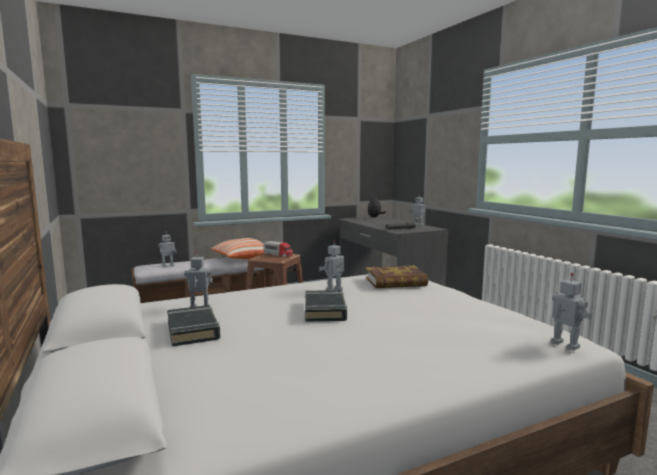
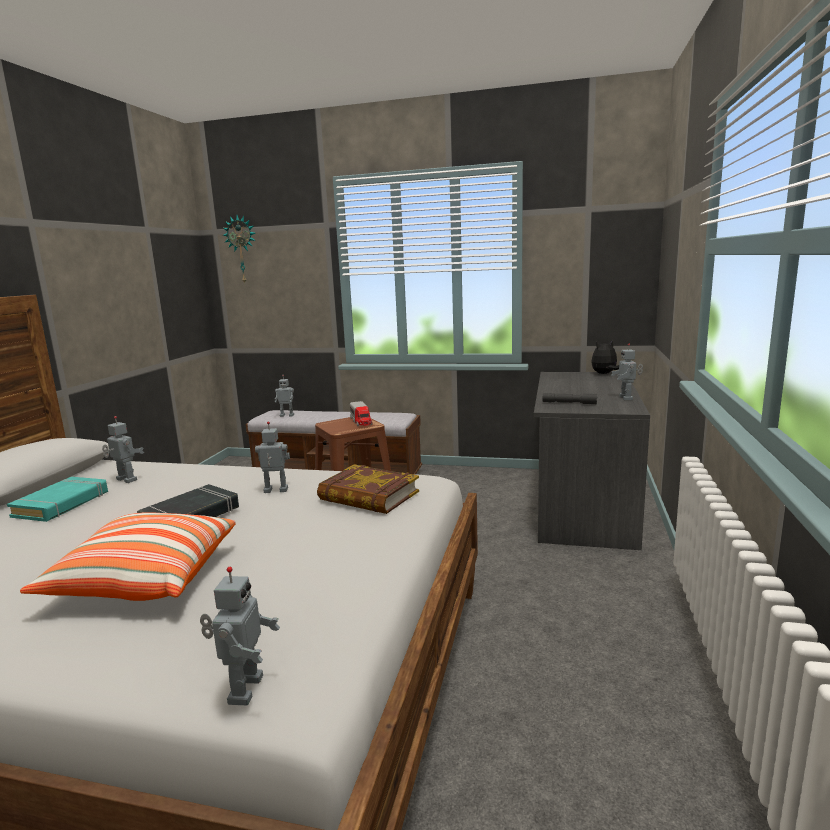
camera: 40 degrees right, 5 degrees up
black book [167,305,220,347] -> turquoise book [7,477,108,522]
pillow [210,238,265,259] -> pillow moved to [20,512,236,601]
none -> wall clock [223,215,256,284]

